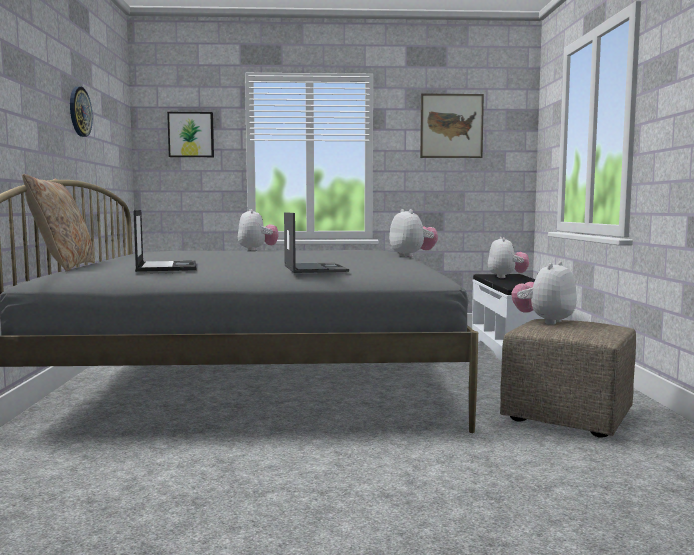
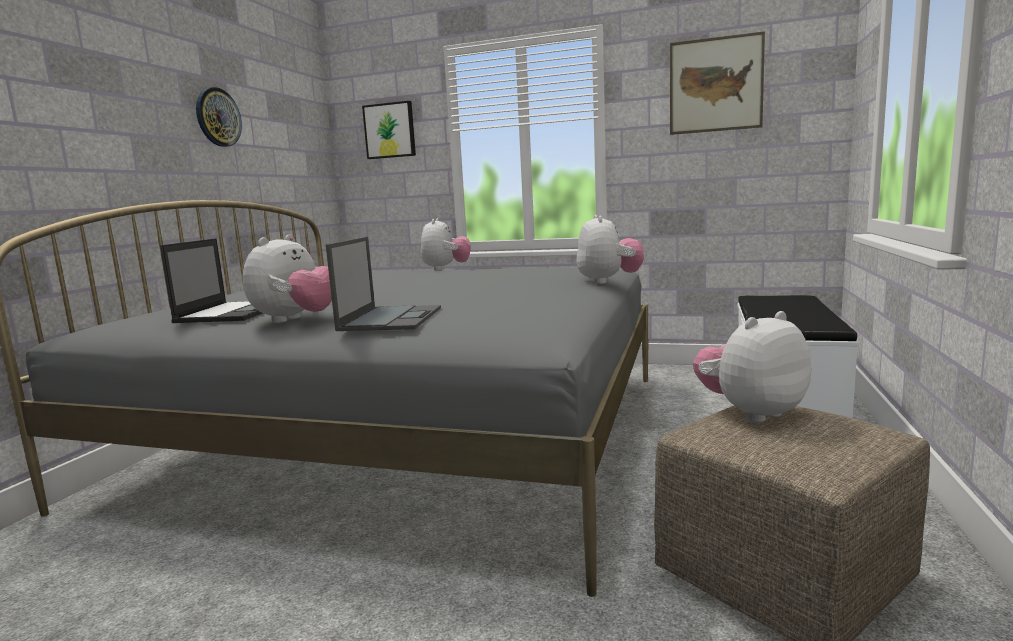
camera: 20 degrees right, 5 degrees up
beige pillow [22,174,94,271] -> none
plush toy [488,237,529,278] -> plush toy moved to [243,235,332,323]

